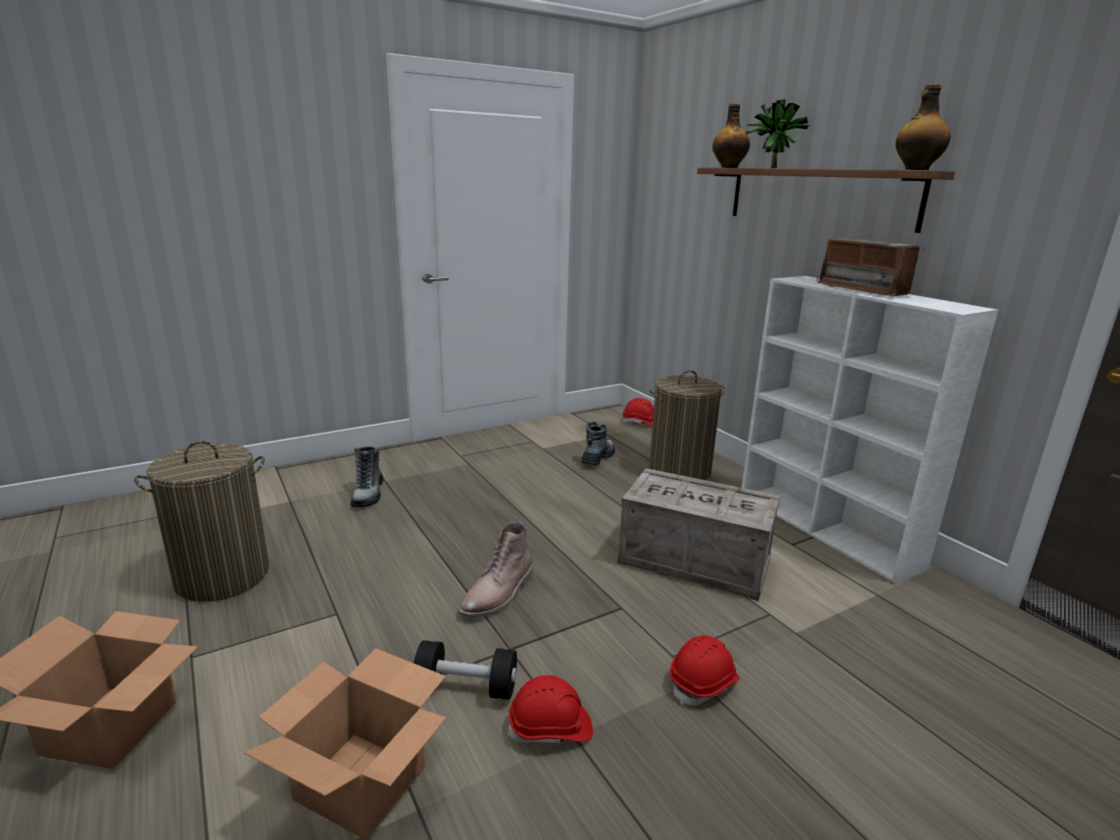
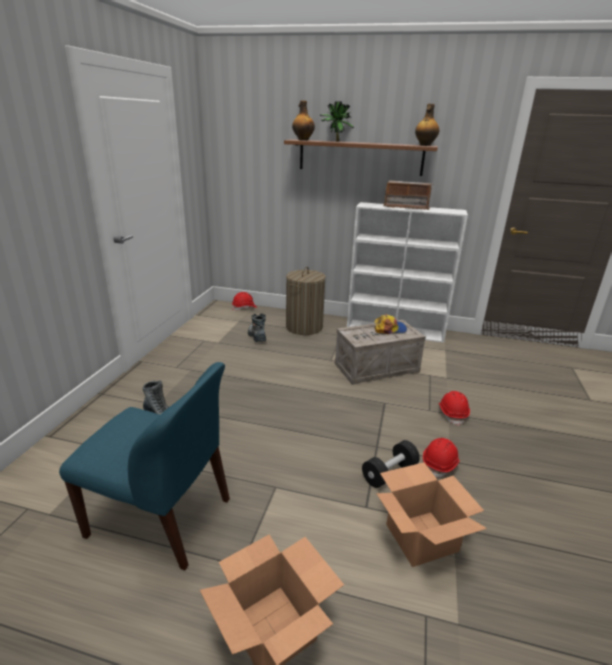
camera: 45 degrees left, 5 degrees up
laundry basket [134,441,269,602] -> blue chair [59,362,230,570]
brown boot [458,522,534,618] -> none
none -> cap [374,314,407,334]

